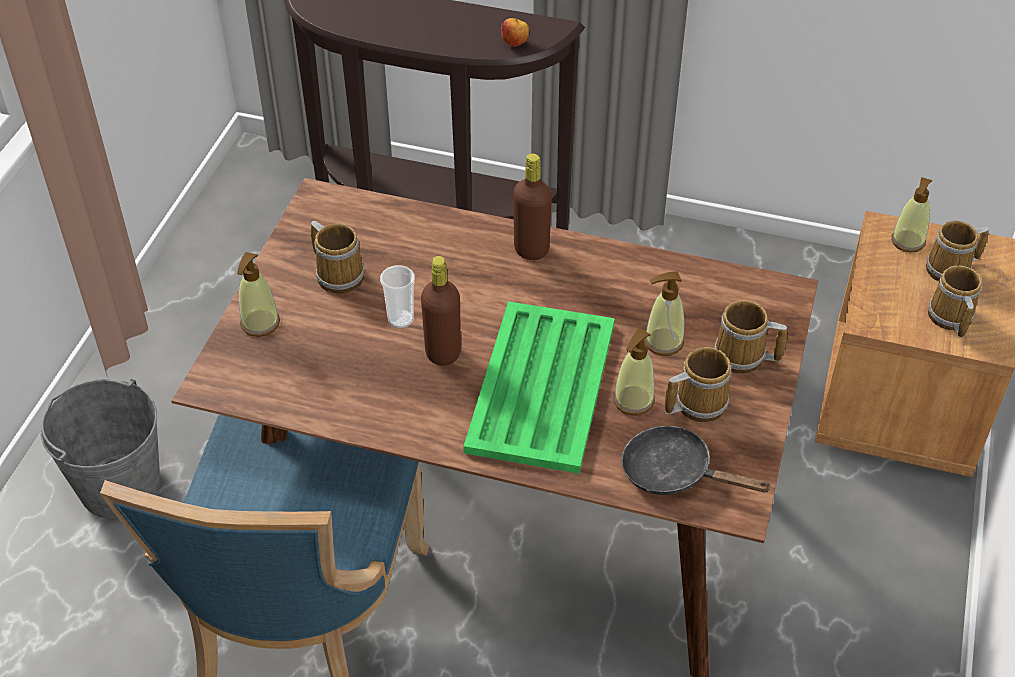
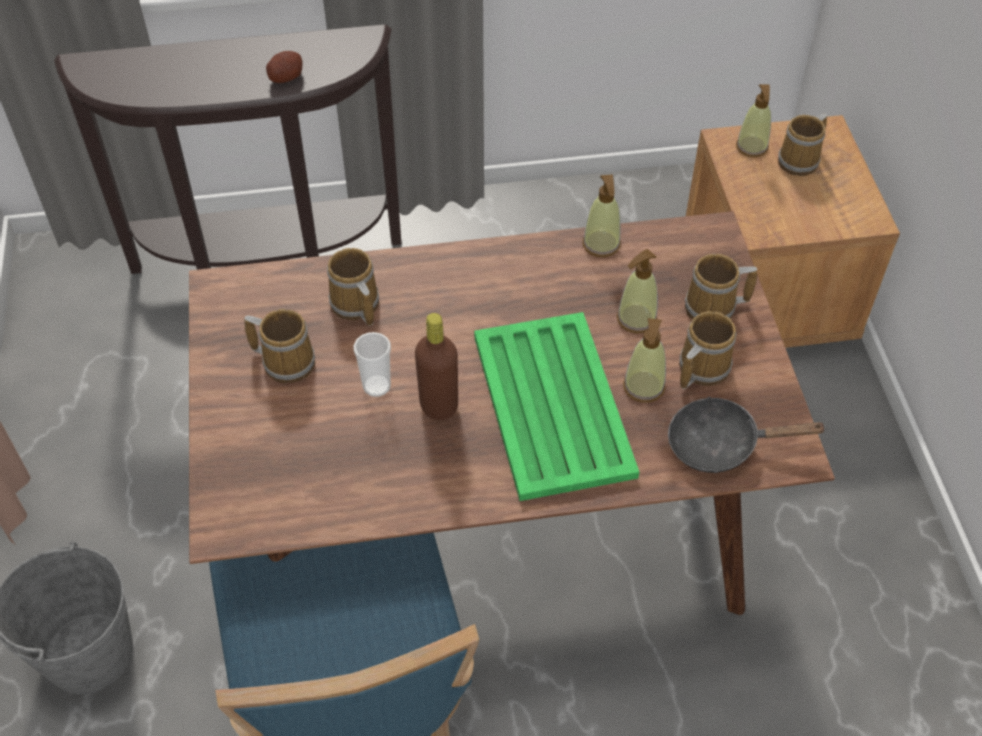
camera: 25 degrees left, 5 degrees up
soap dispenser [237,252,280,337] -> soap dispenser moved to [583,174,621,257]
apple [501,18,529,47] -> none
brown bottle [513,153,552,260] -> none
mug [928,265,982,338] -> mug moved to [327,248,379,326]
none -> potato [266,51,302,83]

